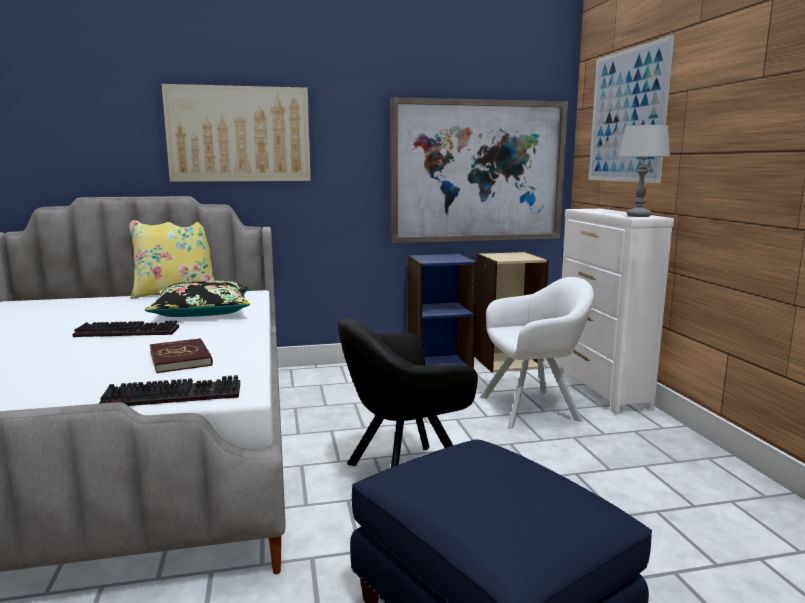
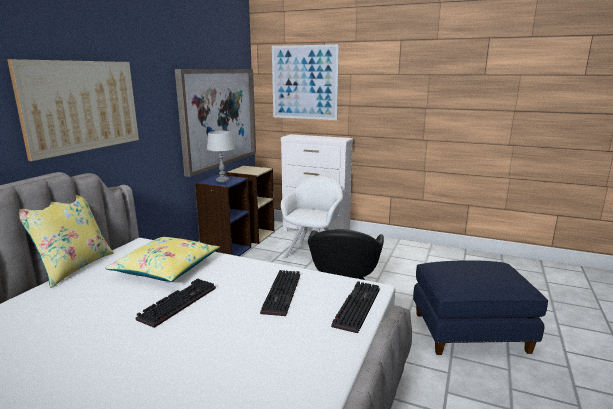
camera: 55 degrees left, 5 degrees up
black pillow [145,281,250,317] -> yellow pillow [105,237,220,282]
red book [150,338,213,373] -> keyboard [260,270,300,316]
grey table lamp [618,125,670,217] -> grey table lamp moved to [207,131,235,182]

